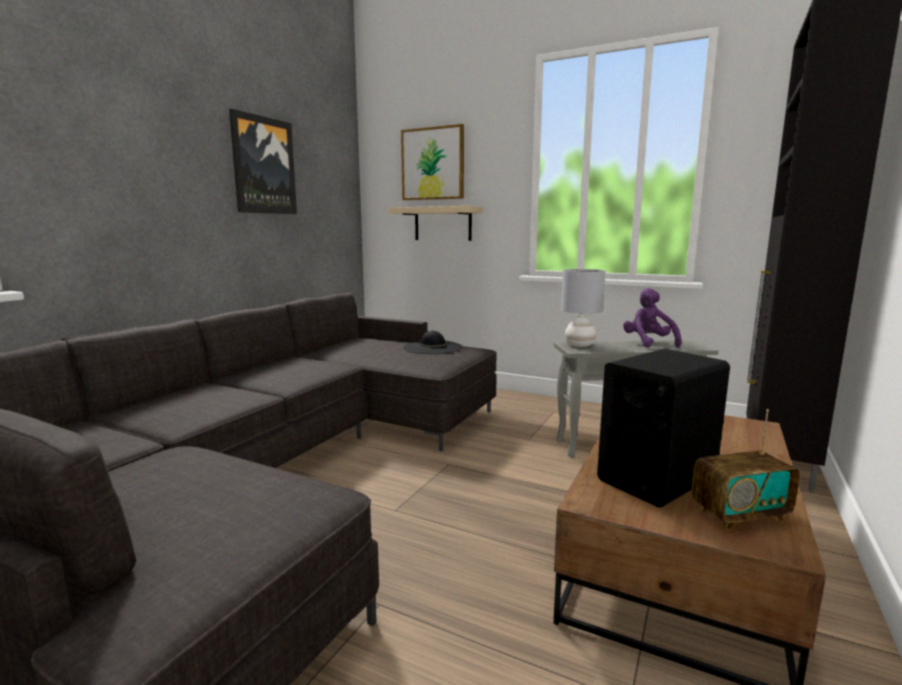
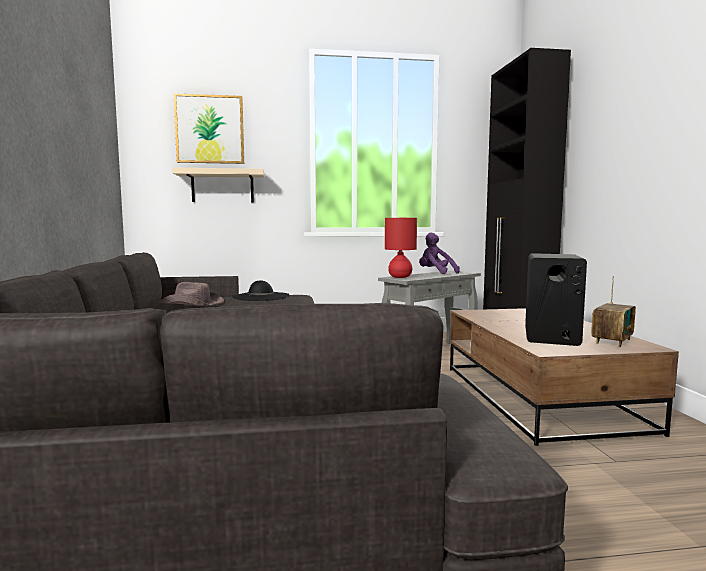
camera: 35 degrees left, 5 degrees down
picture [229,109,297,214] -> none
grey table lamp [561,269,605,347] -> red table lamp [385,218,417,278]
none -> brown hat [159,282,224,306]

